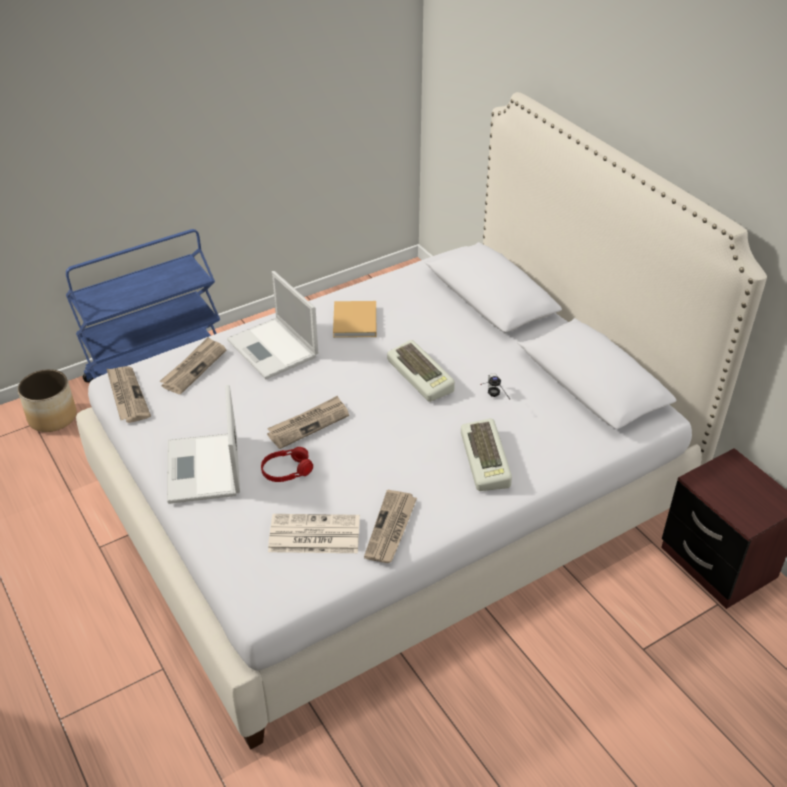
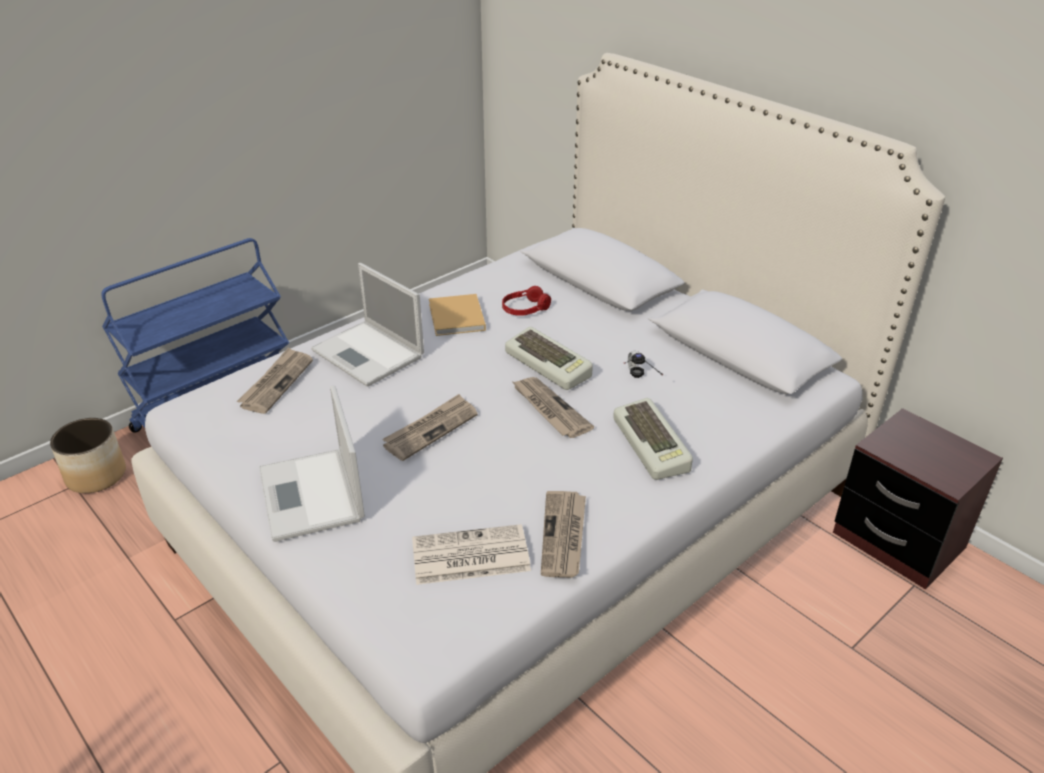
camera: 10 degrees left, 5 degrees down
newspaper [106,366,151,423] -> newspaper moved to [511,377,594,438]
red headphones [261,447,313,482] -> red headphones moved to [502,286,551,316]

